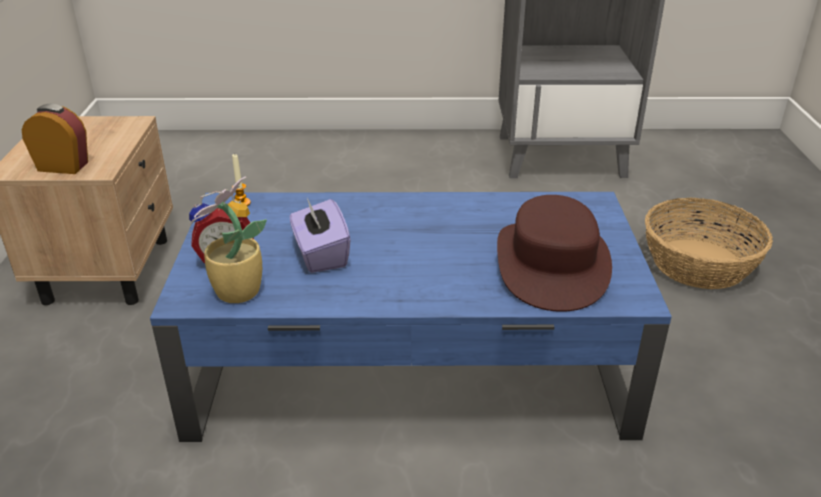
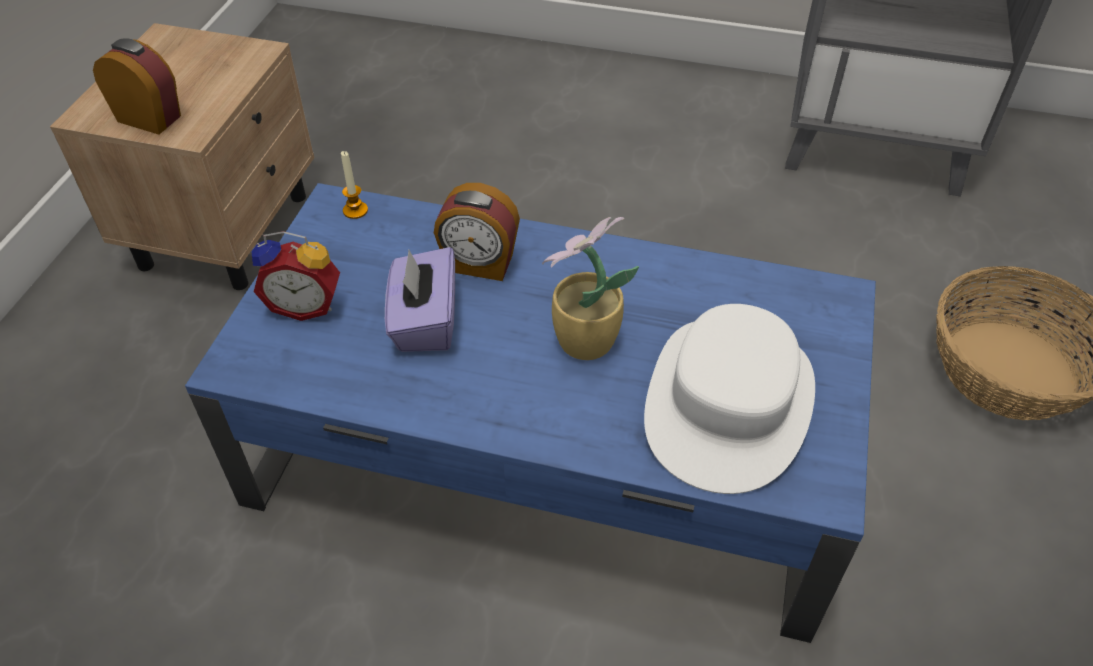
camera: 15 degrees right, 15 degrees up
potted plant [190,176,267,303] -> potted plant moved to [542,217,639,360]
brown hat [497,195,612,312] -> white hat [644,304,815,494]
none -> alarm clock [434,183,520,281]

